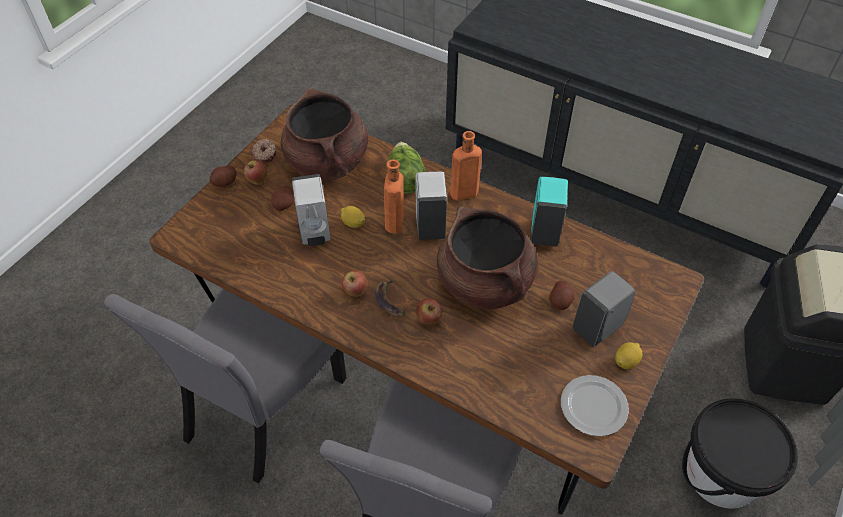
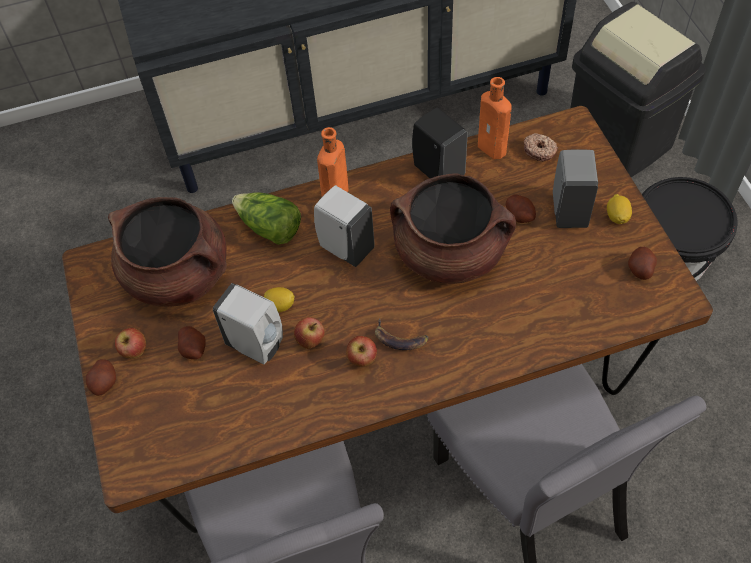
camera: 45 degrees left, 5 degrees up
donut [252,139,276,163] -> donut moved to [524,133,558,161]
orange bottle [384,160,404,233] -> orange bottle moved to [478,77,512,159]
apple [416,298,442,325] -> apple moved to [294,317,325,349]
turquoise soap dispenser [531,177,568,246] -> black soap dispenser [412,107,468,178]
plate [561,375,629,437] -> potato [628,247,657,280]

